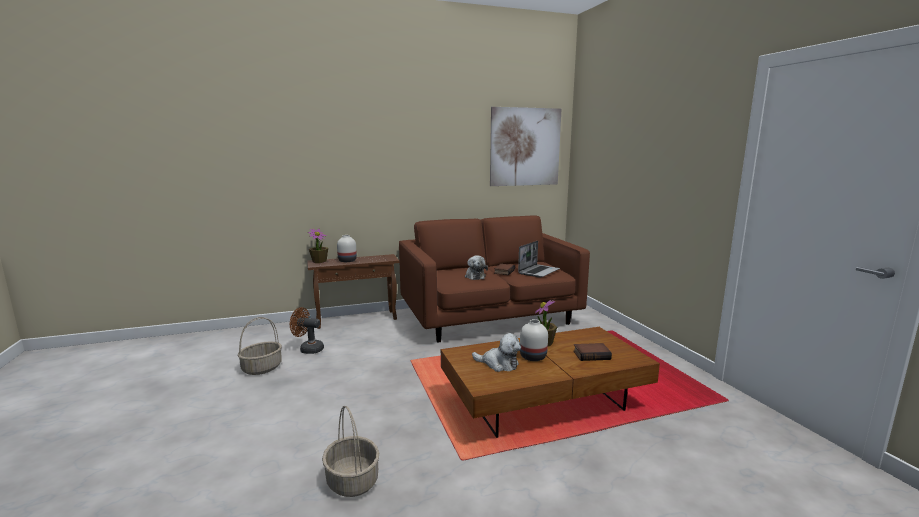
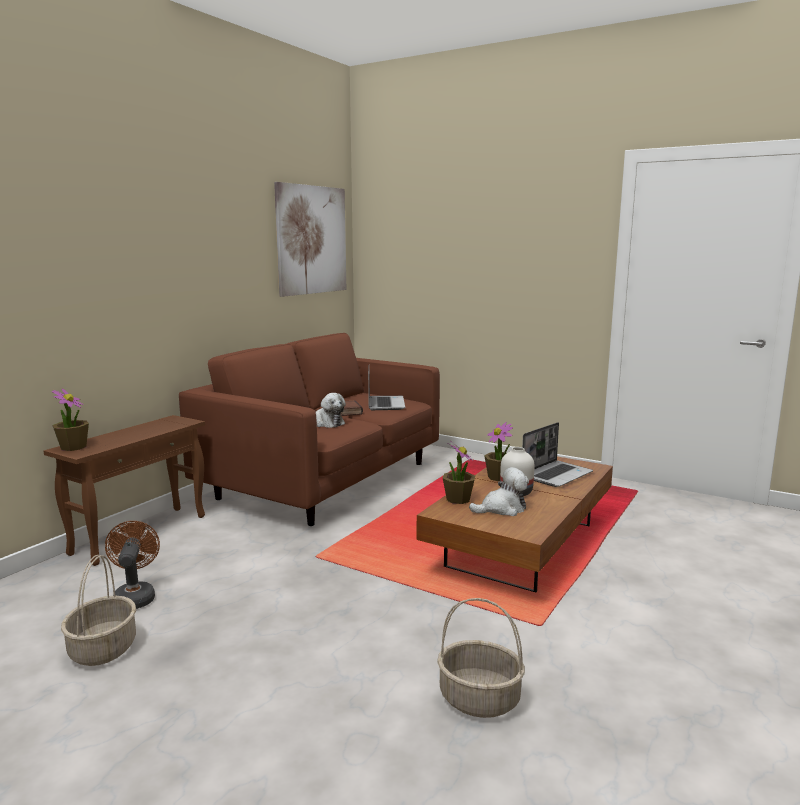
camera: 40 degrees left, 0 degrees up
brown fan [290,307,324,354] -> brown fan turned 105 degrees clockwise [105,521,160,609]
white vase [337,235,357,262] -> none
book [574,343,612,361] -> laptop [522,422,593,487]
none -> potted plant [443,442,475,504]

